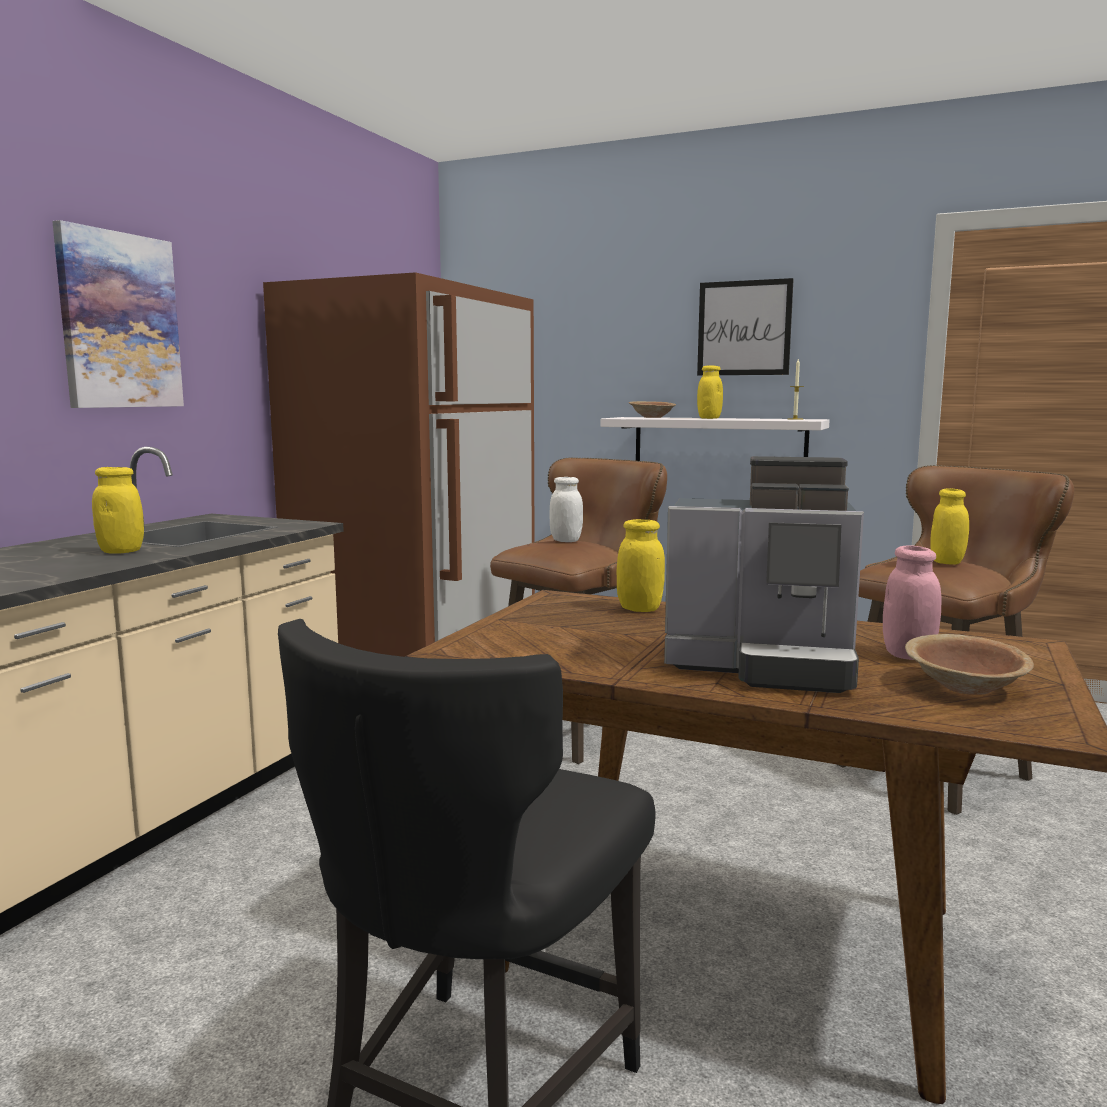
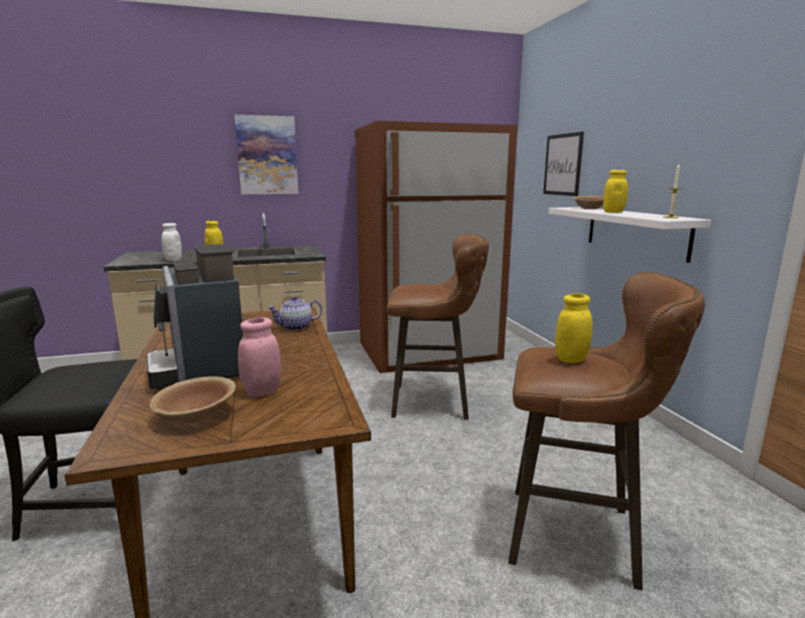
camera: 50 degrees right, 5 degrees up
white jar [550,477,583,542] -> white jar moved to [161,223,182,261]
yellow jar [617,519,665,612] -> teapot [267,296,322,330]
picture [697,278,794,375] -> picture moved to [543,132,584,196]

